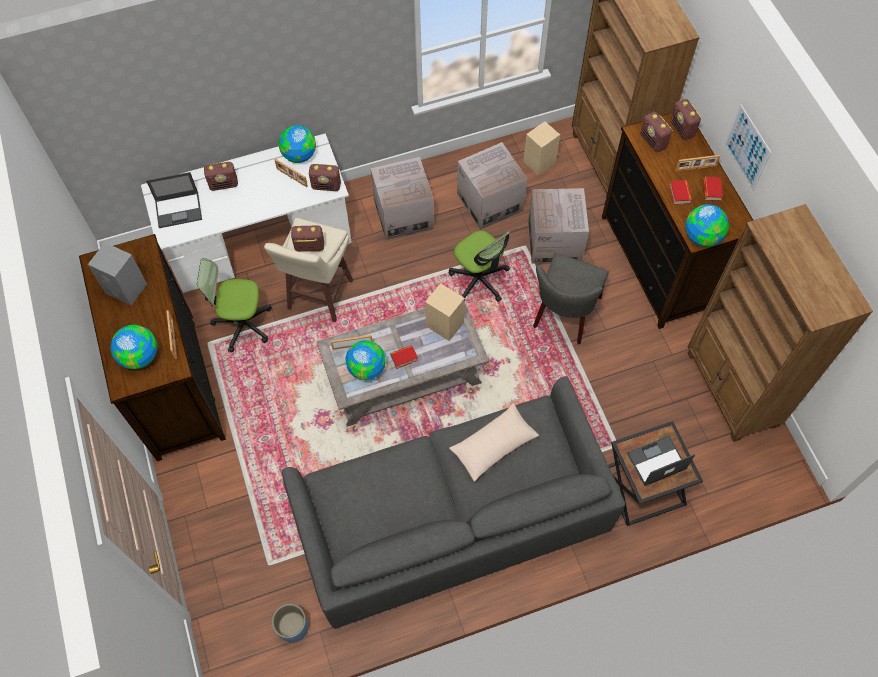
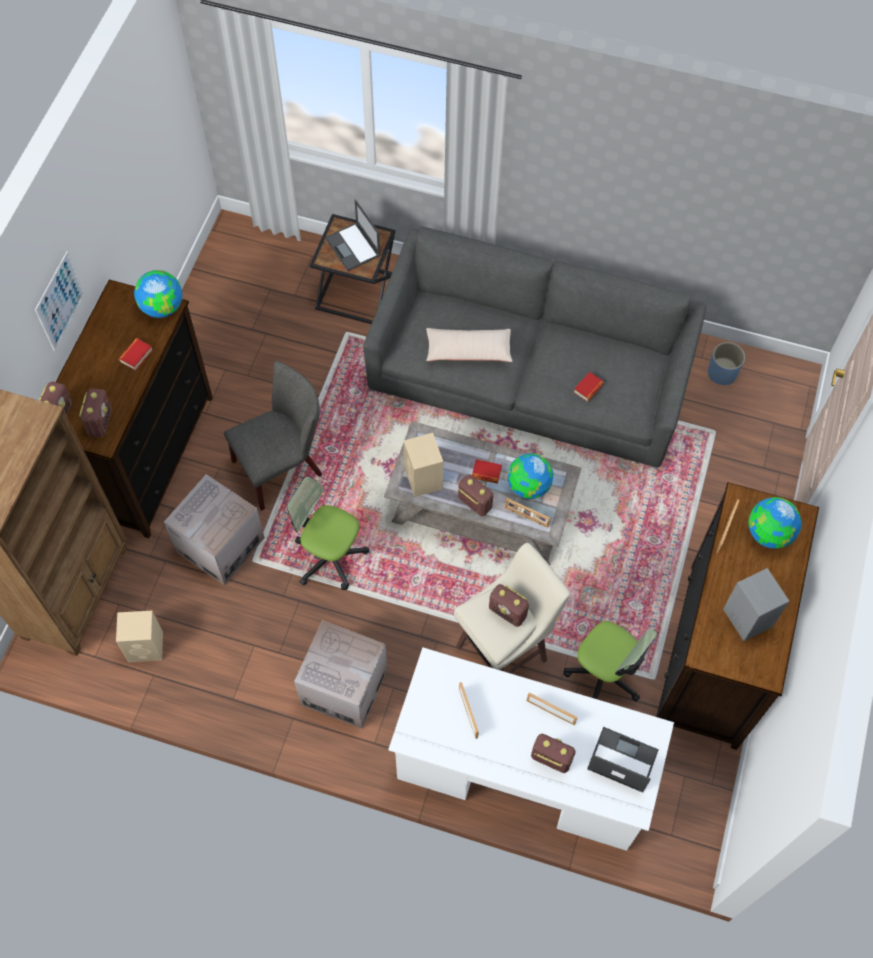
camera: 145 degrees left, 0 degrees up
globe [278,125,316,163] -> none
radio [309,164,341,191] -> radio moved to [458,474,493,516]
office chair [449,231,510,302] -> office chair turned 60 degrees counterclockwise [287,477,369,590]
cardboard box [457,142,527,230] -> none
laptop [627,436,695,486] -> laptop turned 45 degrees clockwise [325,199,381,271]
picture frame [675,155,720,171] -> picture frame moved to [527,693,578,725]
brown bookcase [687,204,873,442] -> none
book [703,177,723,201] -> book moved to [574,372,604,402]

